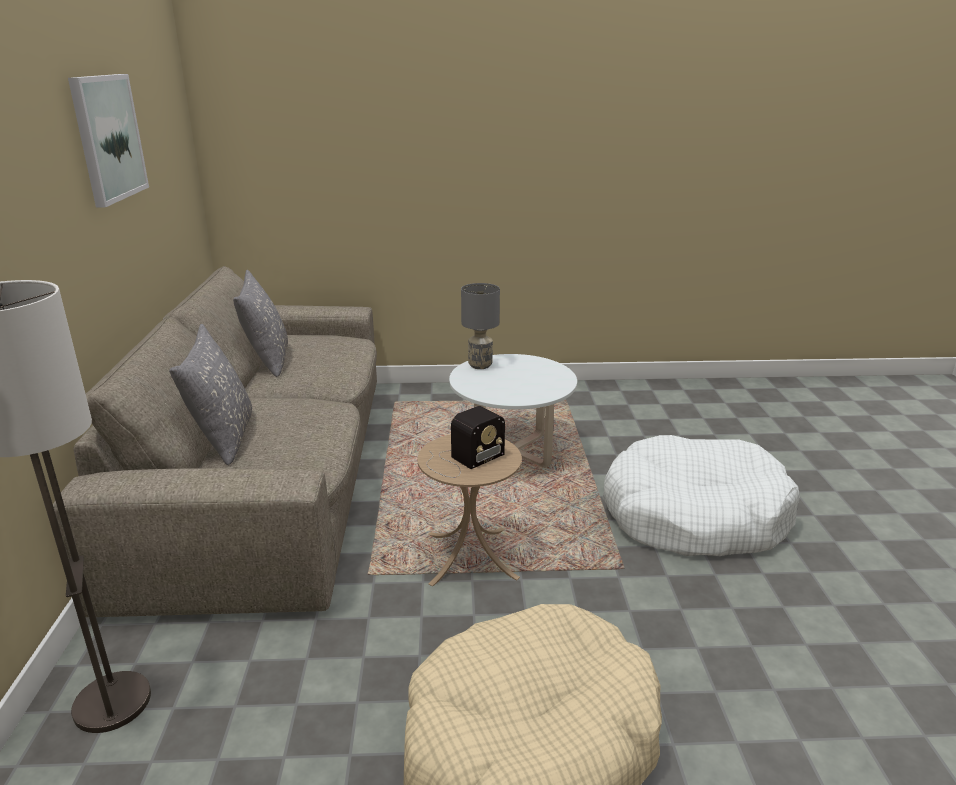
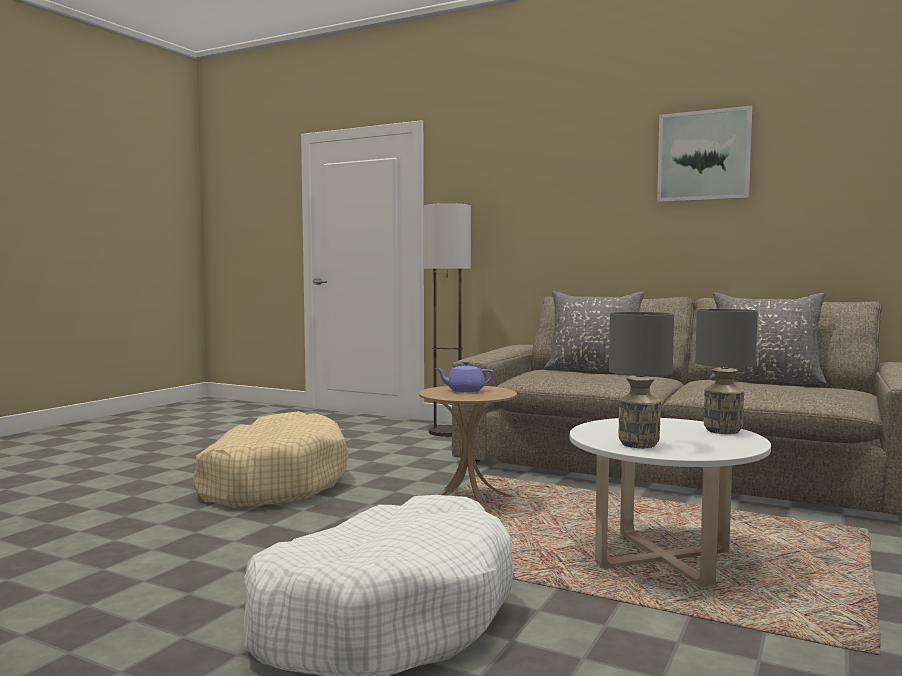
camera: 120 degrees right, 20 degrees down
radio [426,406,505,478] -> purple teapot [434,361,494,392]
none -> grey table lamp [609,312,674,448]

